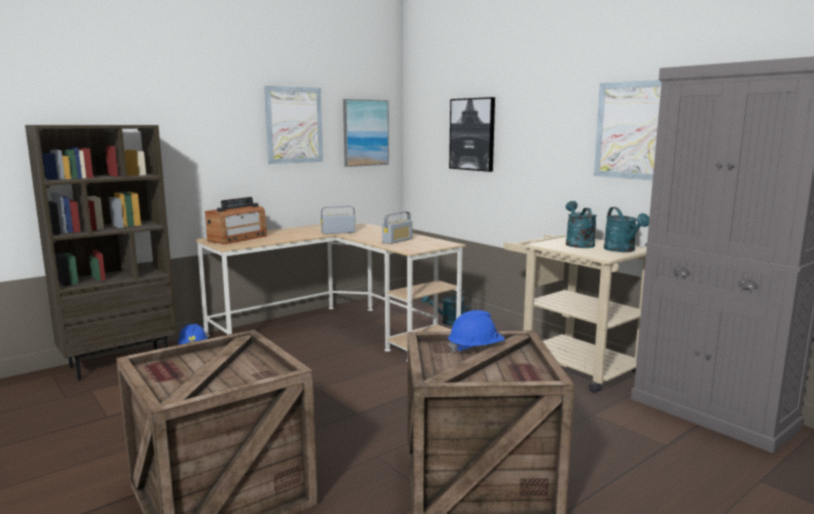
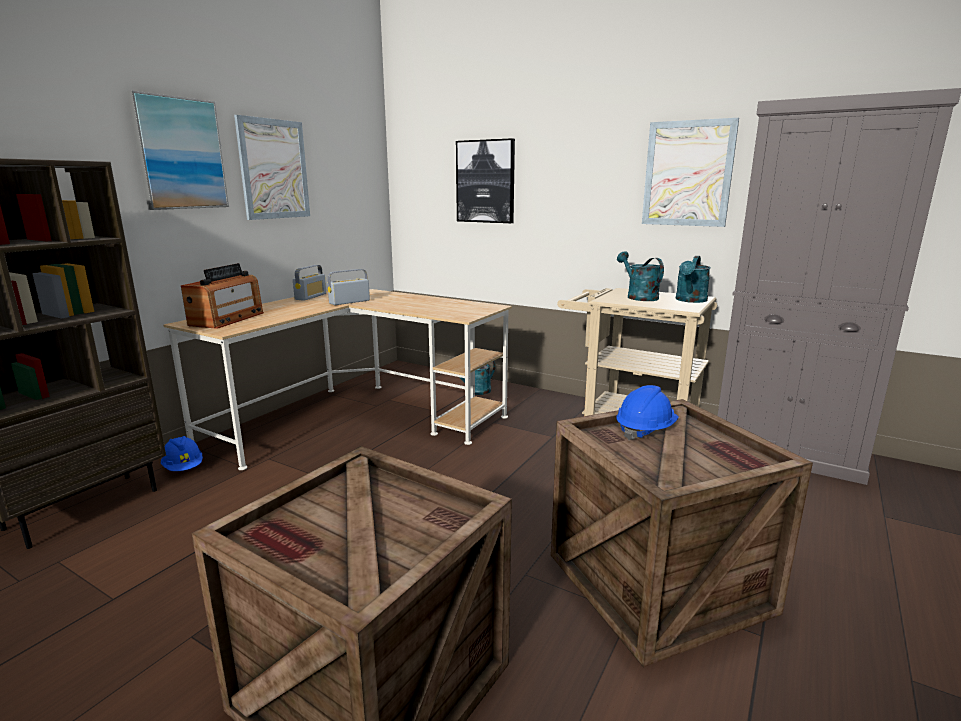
camera: 20 degrees left, 5 degrees up
picture [343,99,389,167] -> picture moved to [127,90,229,210]
radio [382,211,413,244] -> radio moved to [293,265,326,301]
turquoise watering can [604,207,649,252] -> turquoise watering can turned 60 degrees clockwise [675,256,711,303]

